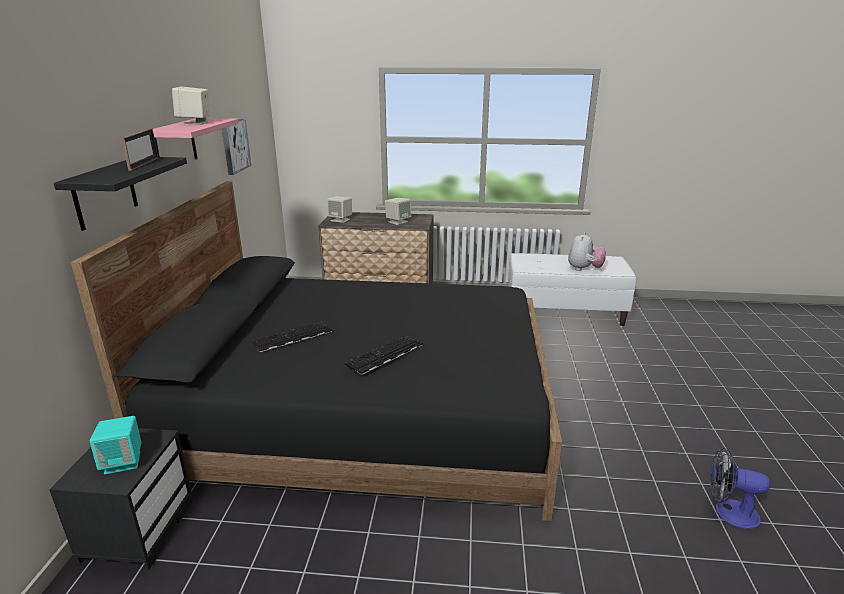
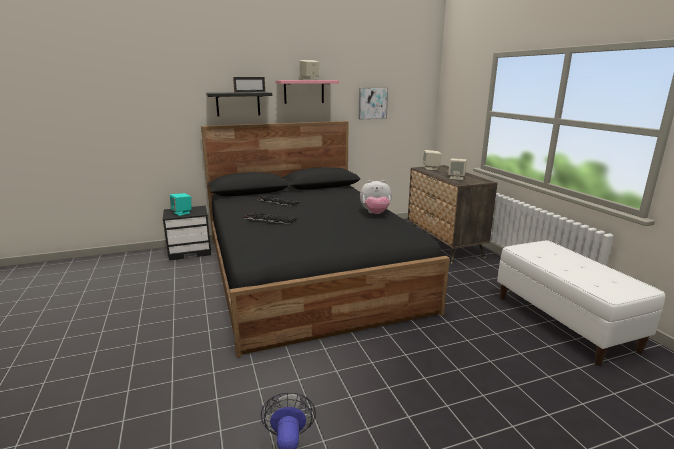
camera: 65 degrees right, 5 degrees down
plush toy [568,232,606,271] -> plush toy moved to [360,180,392,214]

